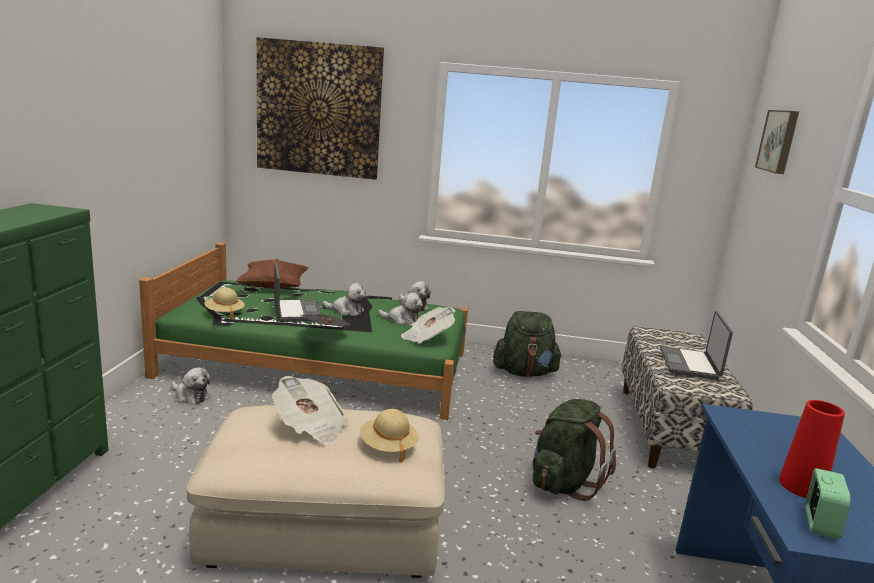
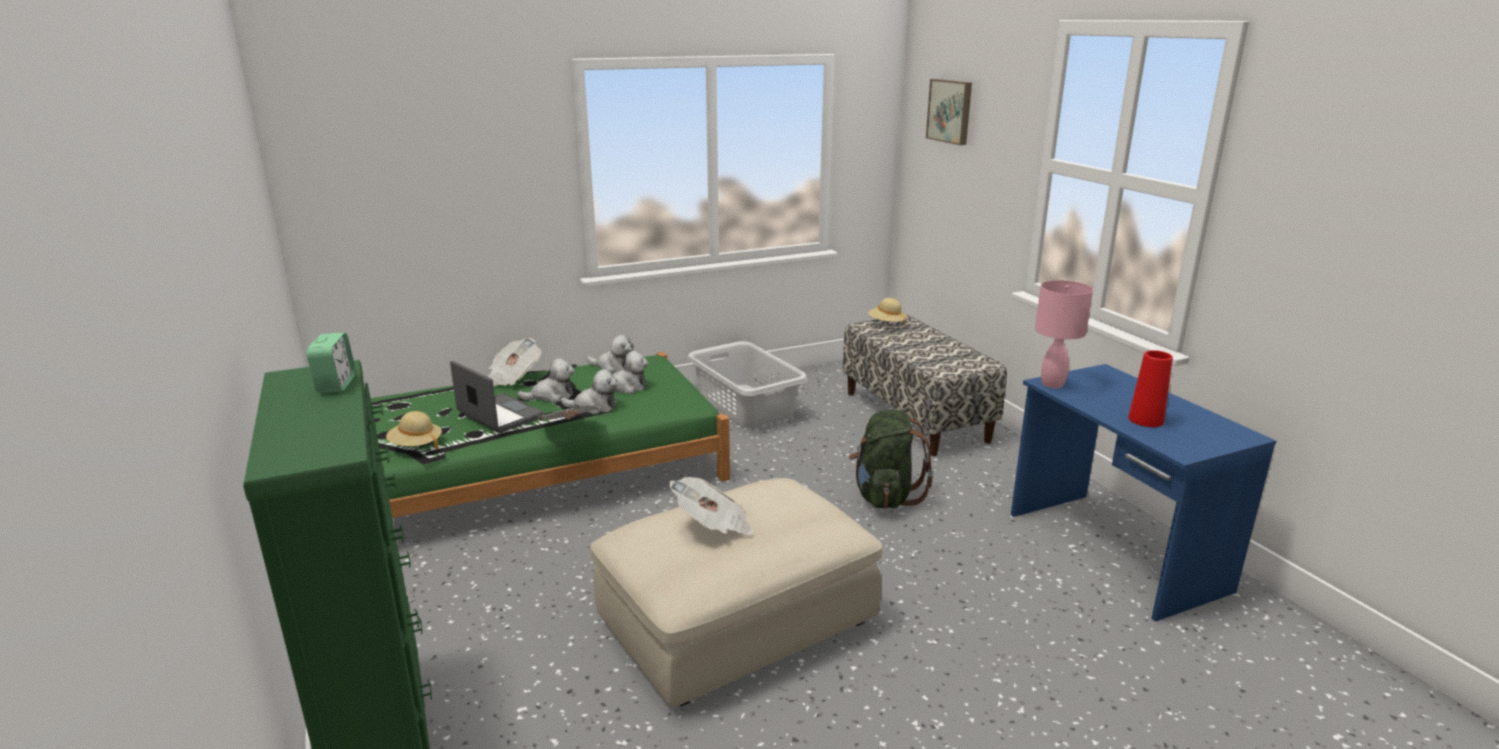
camera: 30 degrees left, 5 degrees up
plush toy [171,367,211,405] -> plush toy moved to [560,369,618,414]
brown pillow [236,259,308,289] -> none
picture [257,37,384,180] -> none
beige hat [360,409,419,462] -> beige hat moved to [868,298,906,327]
newspaper [401,307,456,344] -> newspaper moved to [488,338,541,386]
green backpack [493,311,562,377] -> grey laundry basket [687,341,808,428]
laptop [660,311,733,380] -> none
alarm clock [805,468,851,540] -> alarm clock moved to [306,332,355,393]
none -> pink table lamp [1035,280,1093,388]

